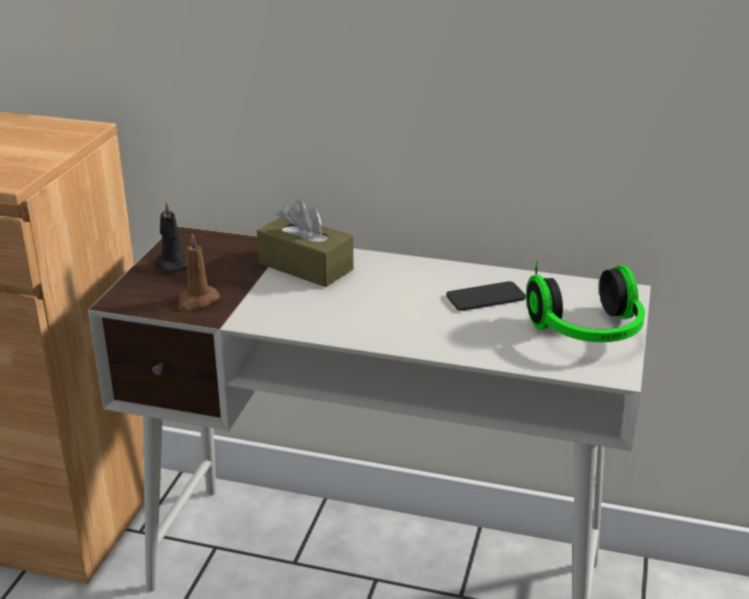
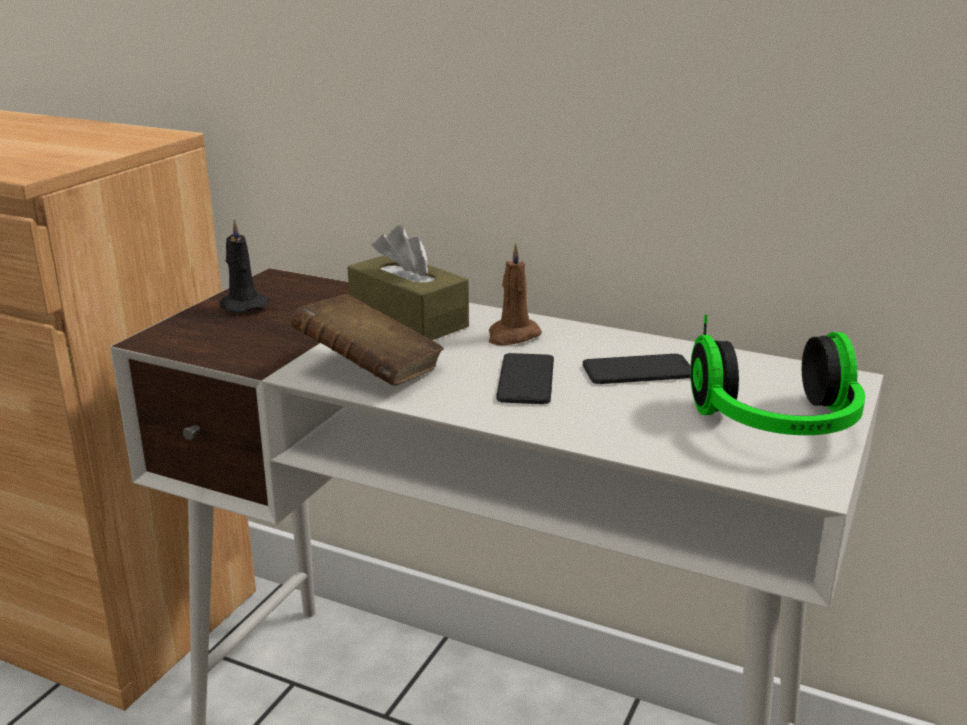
camera: 10 degrees right, 5 degrees down
brown candle [179,233,220,311] -> brown candle moved to [489,243,542,345]
none -> brown book [291,294,444,386]
none -> phone [496,353,554,404]

